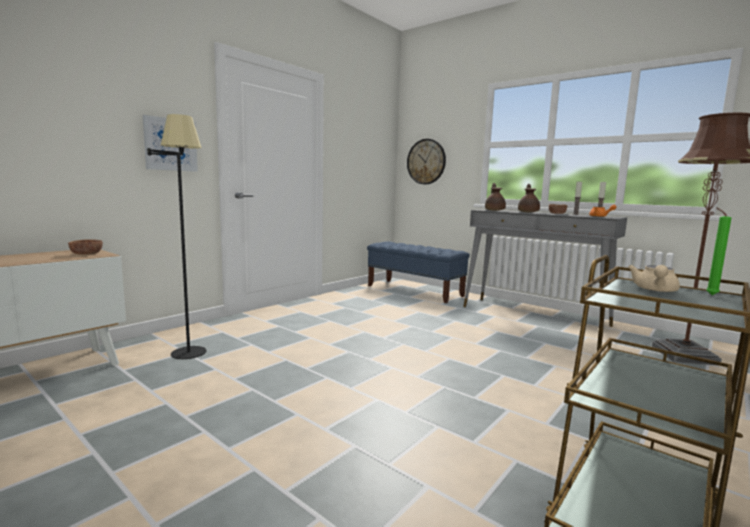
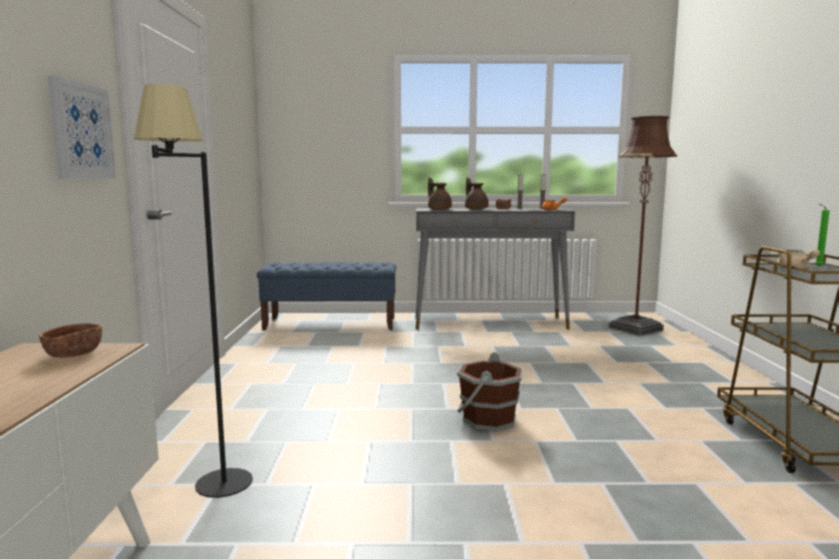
camera: 40 degrees left, 0 degrees up
wall clock [407,139,446,184] -> none
none -> brown bucket [457,352,524,431]

